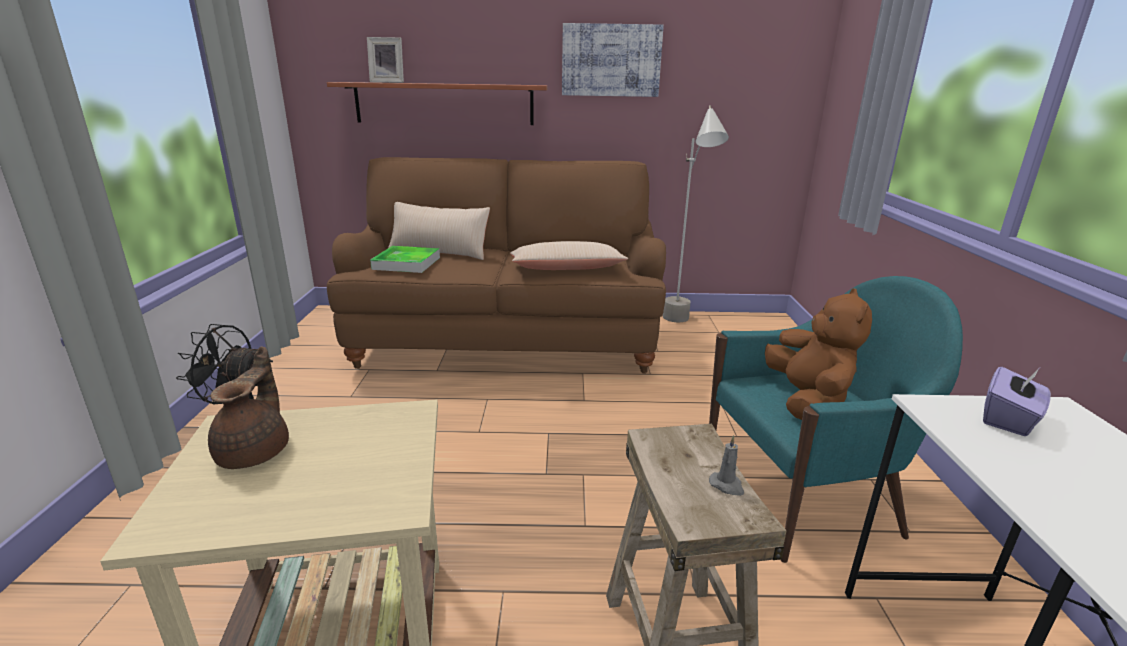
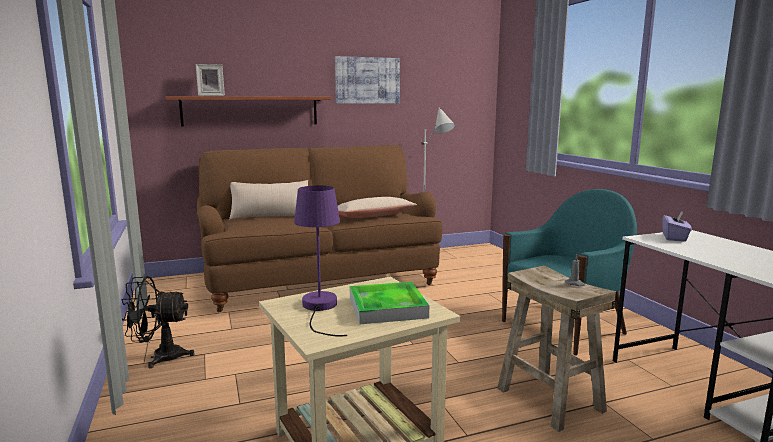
camera: 20 degrees left, 10 degrees down
brown teapot [208,346,289,469] -> purple table lamp [294,185,347,336]
tray [370,246,440,273] -> tray moved to [350,282,429,324]
brown plush toy [765,288,872,420] -> none

